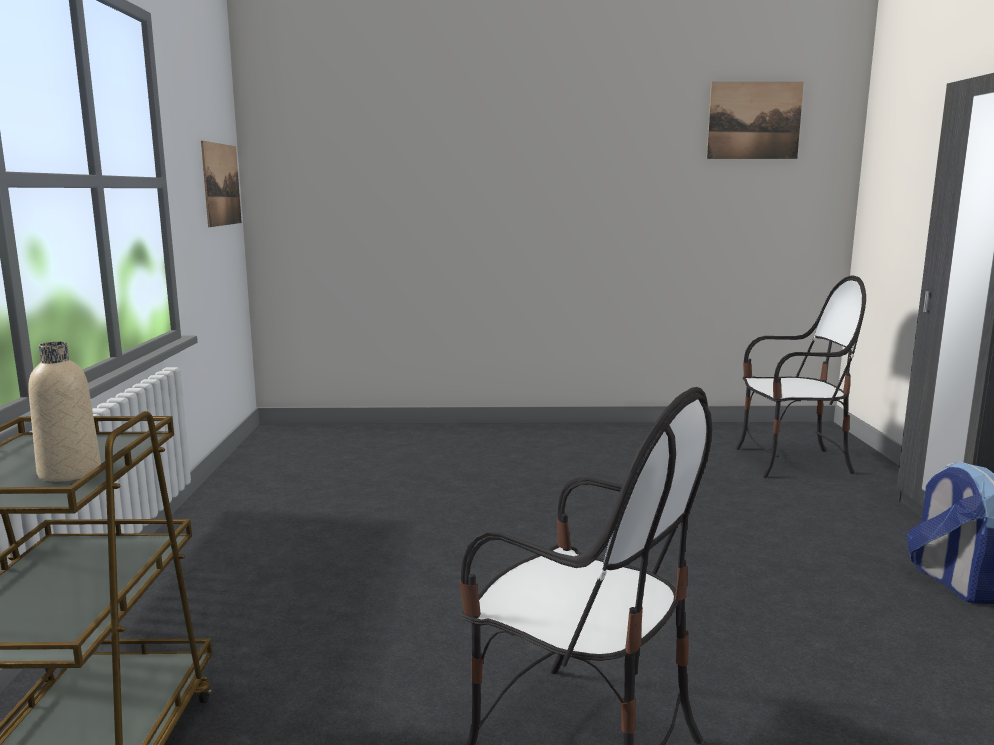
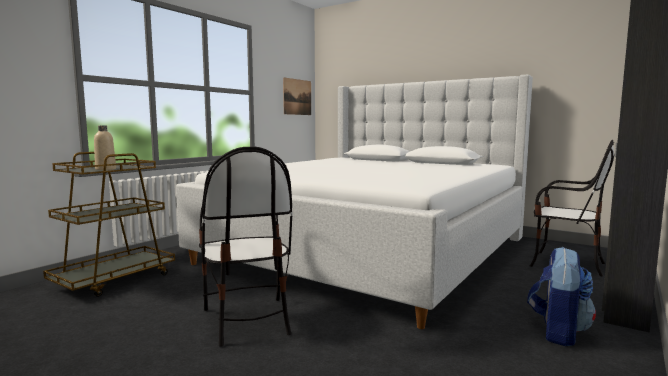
camera: 35 degrees right, 5 degrees down
picture [707,82,804,159] -> none
none -> white bed [176,74,533,329]

